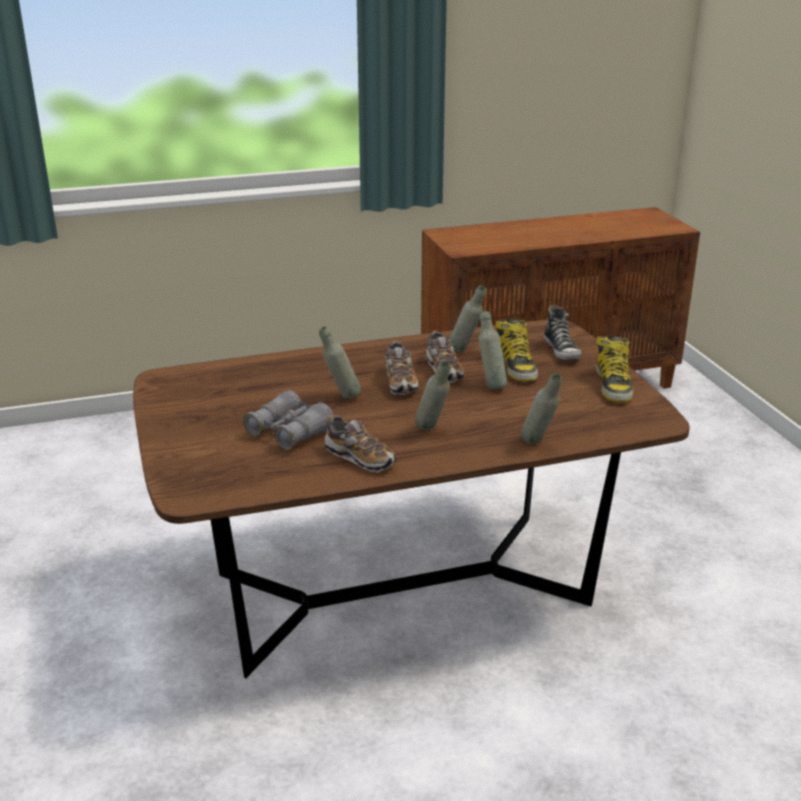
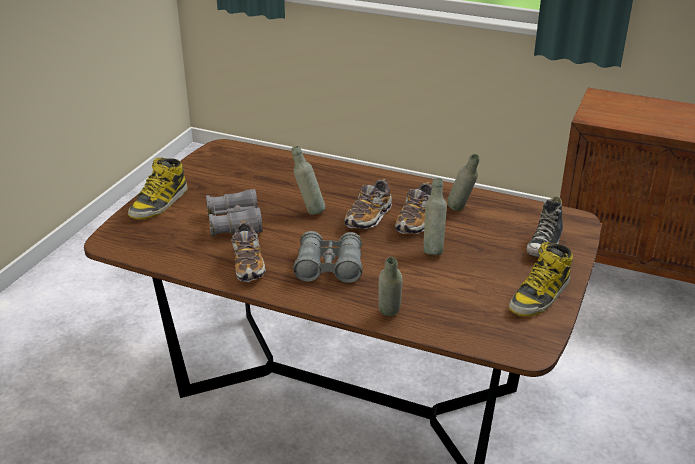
camera: 40 degrees right, 5 degrees up
grey bottle [415,360,451,431] -> grey binoculars [293,231,363,283]
boot [495,319,538,382] -> boot moved to [128,157,188,220]

